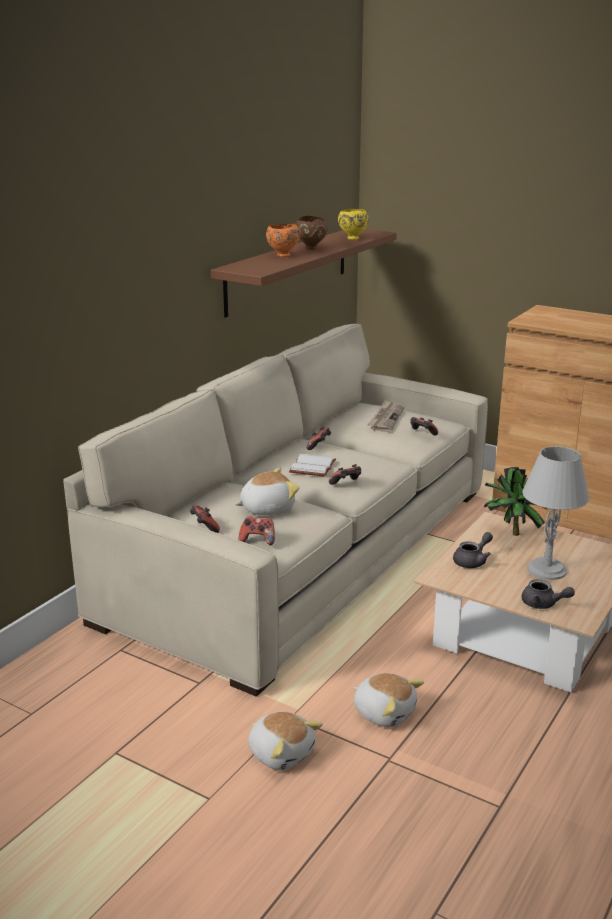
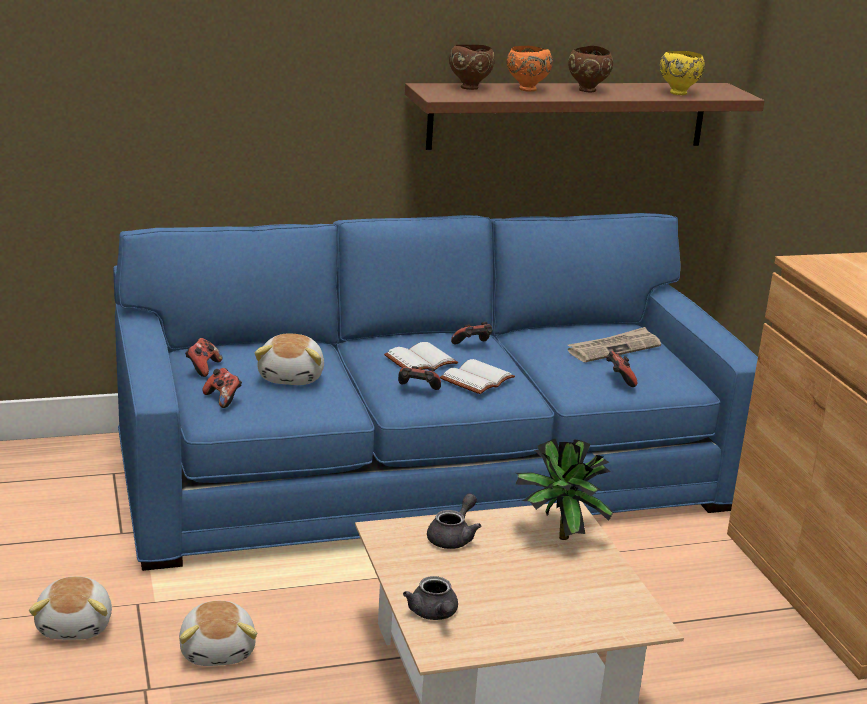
camera: 40 degrees right, 0 degrees up
beige sofa [63,323,488,697] -> blue sofa [113,213,758,571]
plush toy [235,468,300,515] -> plush toy turned 75 degrees clockwise [255,333,324,385]
grey teapot [453,532,493,568] -> grey teapot turned 60 degrees counterclockwise [427,493,481,549]
grey table lamp [522,446,589,580] -> none
none -> white book [440,359,515,394]
none -> brown bowl [449,45,495,90]

